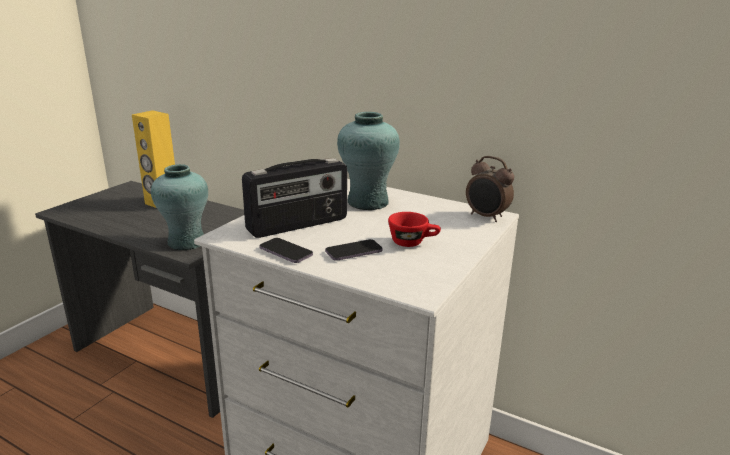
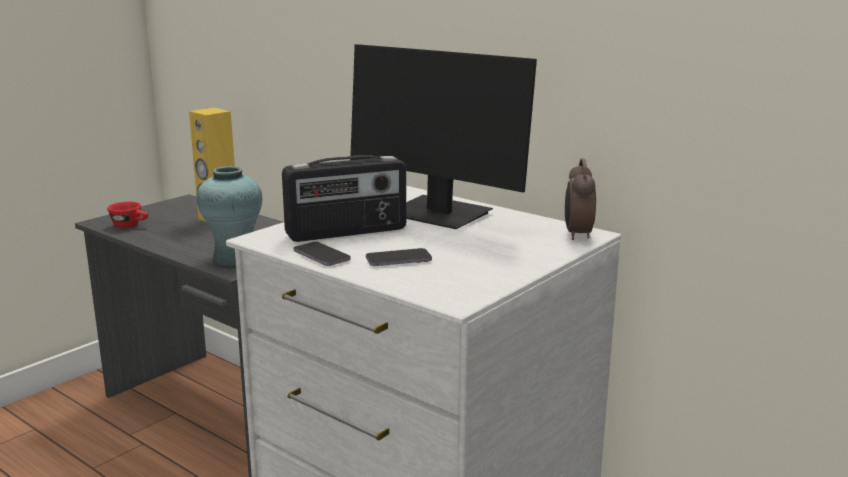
camera: 10 degrees right, 5 degrees down
turquoise vase [337,112,400,210] -> monitor [350,44,537,229]
red cup [388,212,441,247] -> red cup moved to [107,202,148,228]
alarm clock [466,156,514,222] -> alarm clock turned 45 degrees clockwise [565,159,596,240]

